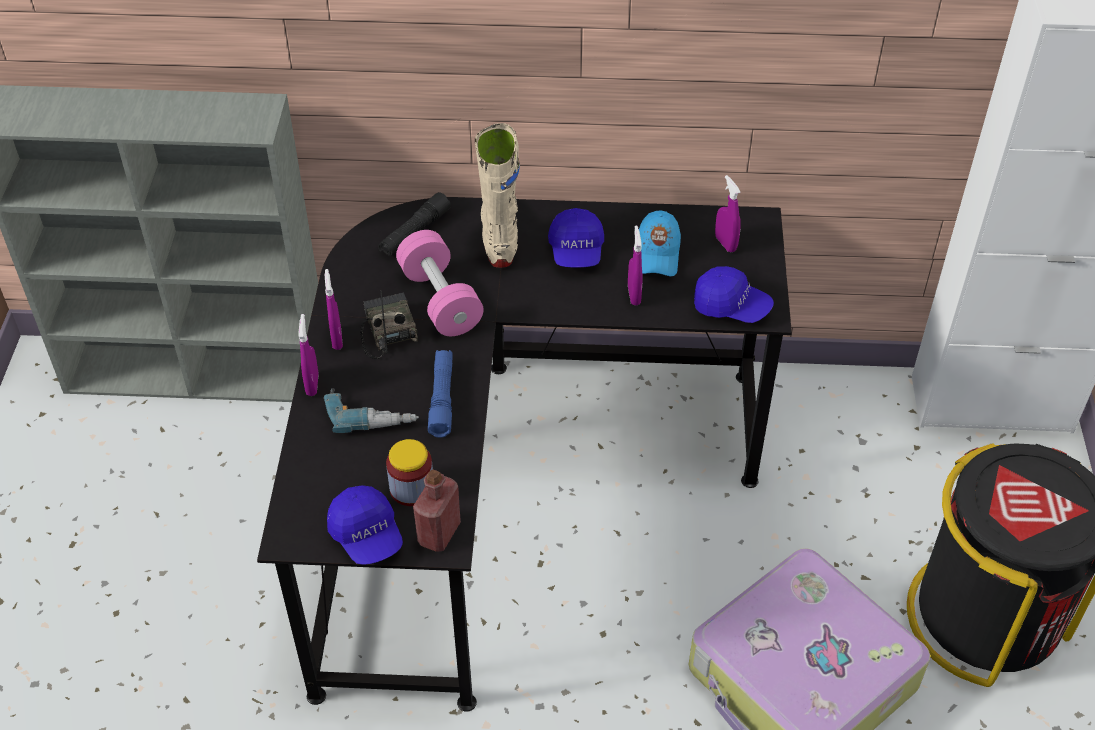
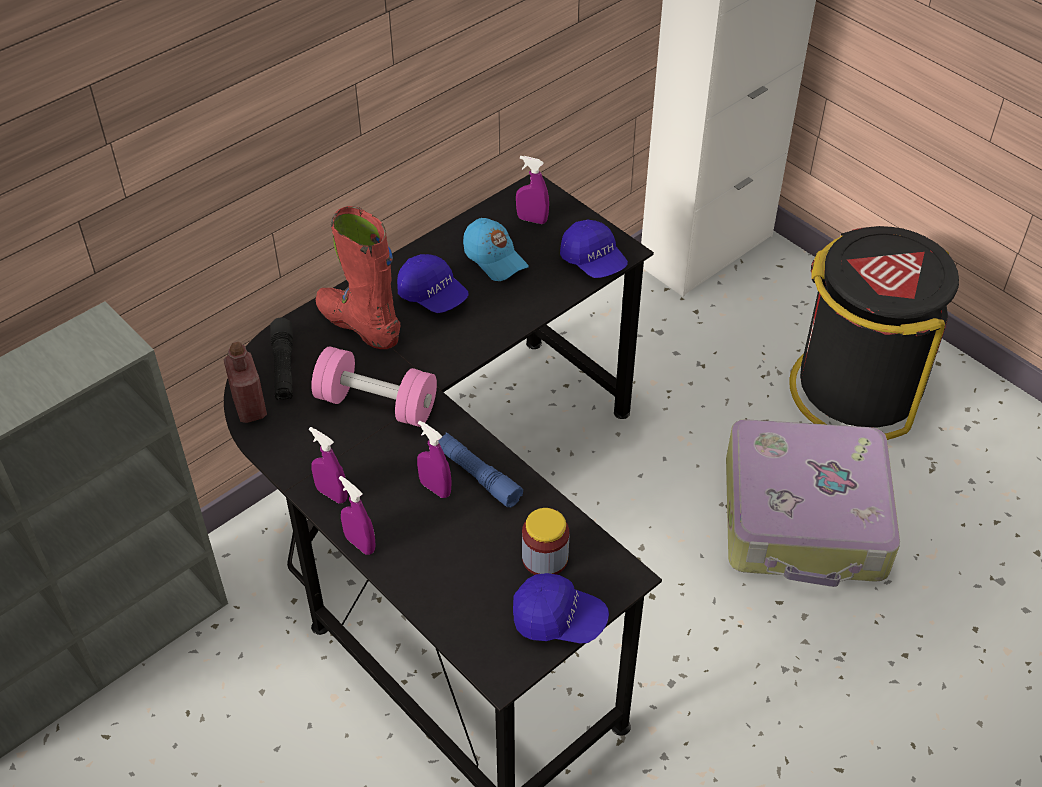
camera: 45 degrees left, 0 degrees up
power drill [324,388,419,433] -> none
radio [360,290,418,359] -> none
red bottle [413,469,461,552] -> red bottle moved to [224,342,267,423]
beige boot [475,123,520,268] -> red boot [316,206,400,349]
purple spray bottle [628,225,642,305] -> purple spray bottle moved to [417,421,451,498]
blue cap [694,266,774,323] -> blue cap turned 75 degrees clockwise [560,220,628,278]

